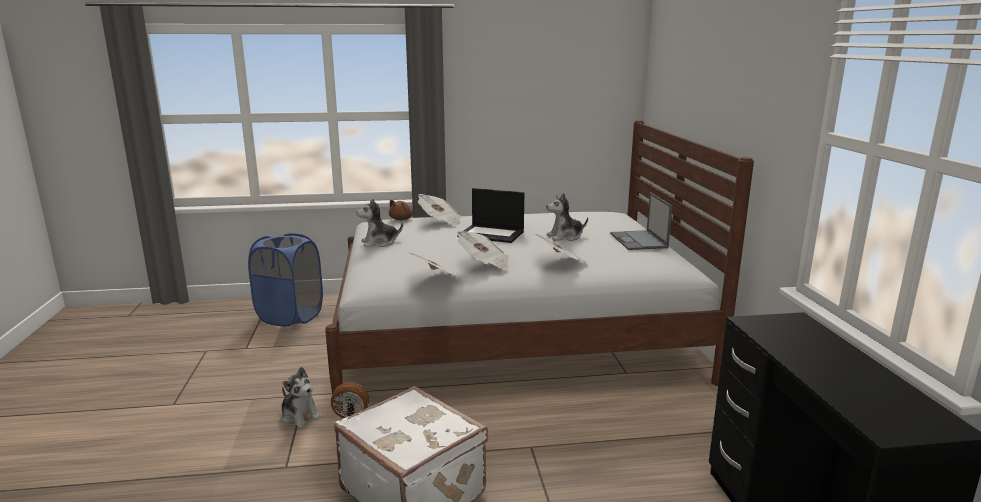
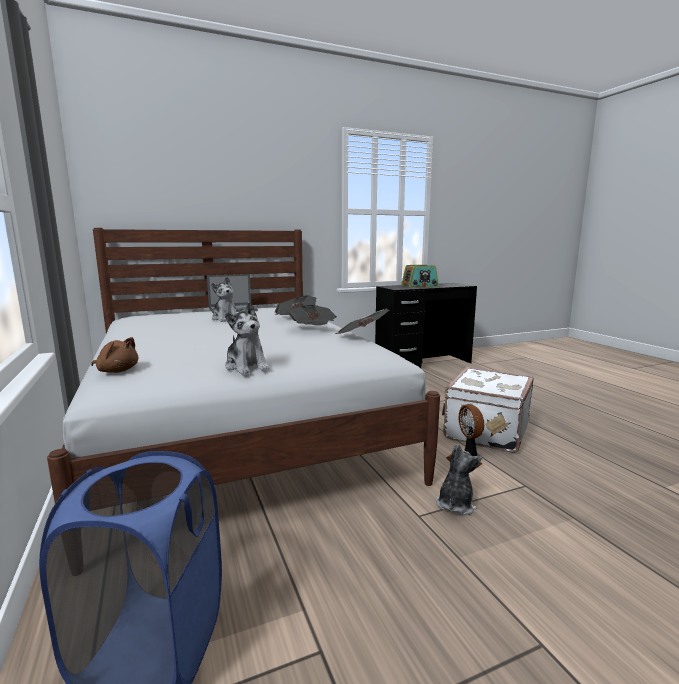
camera: 105 degrees left, 5 degrees down
newspaper [418,194,462,226] -> none
laptop [457,188,524,243] -> none
none -> radio [401,265,439,287]

